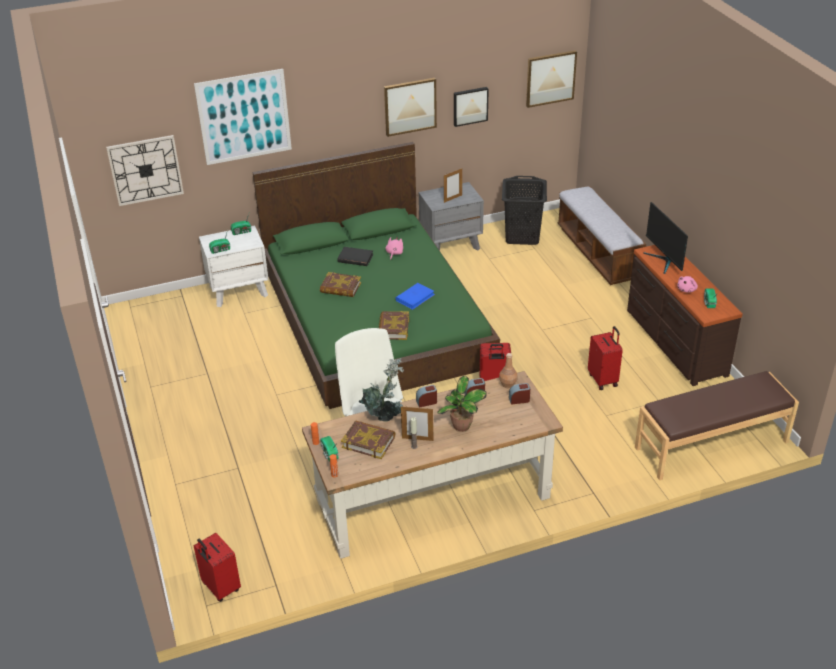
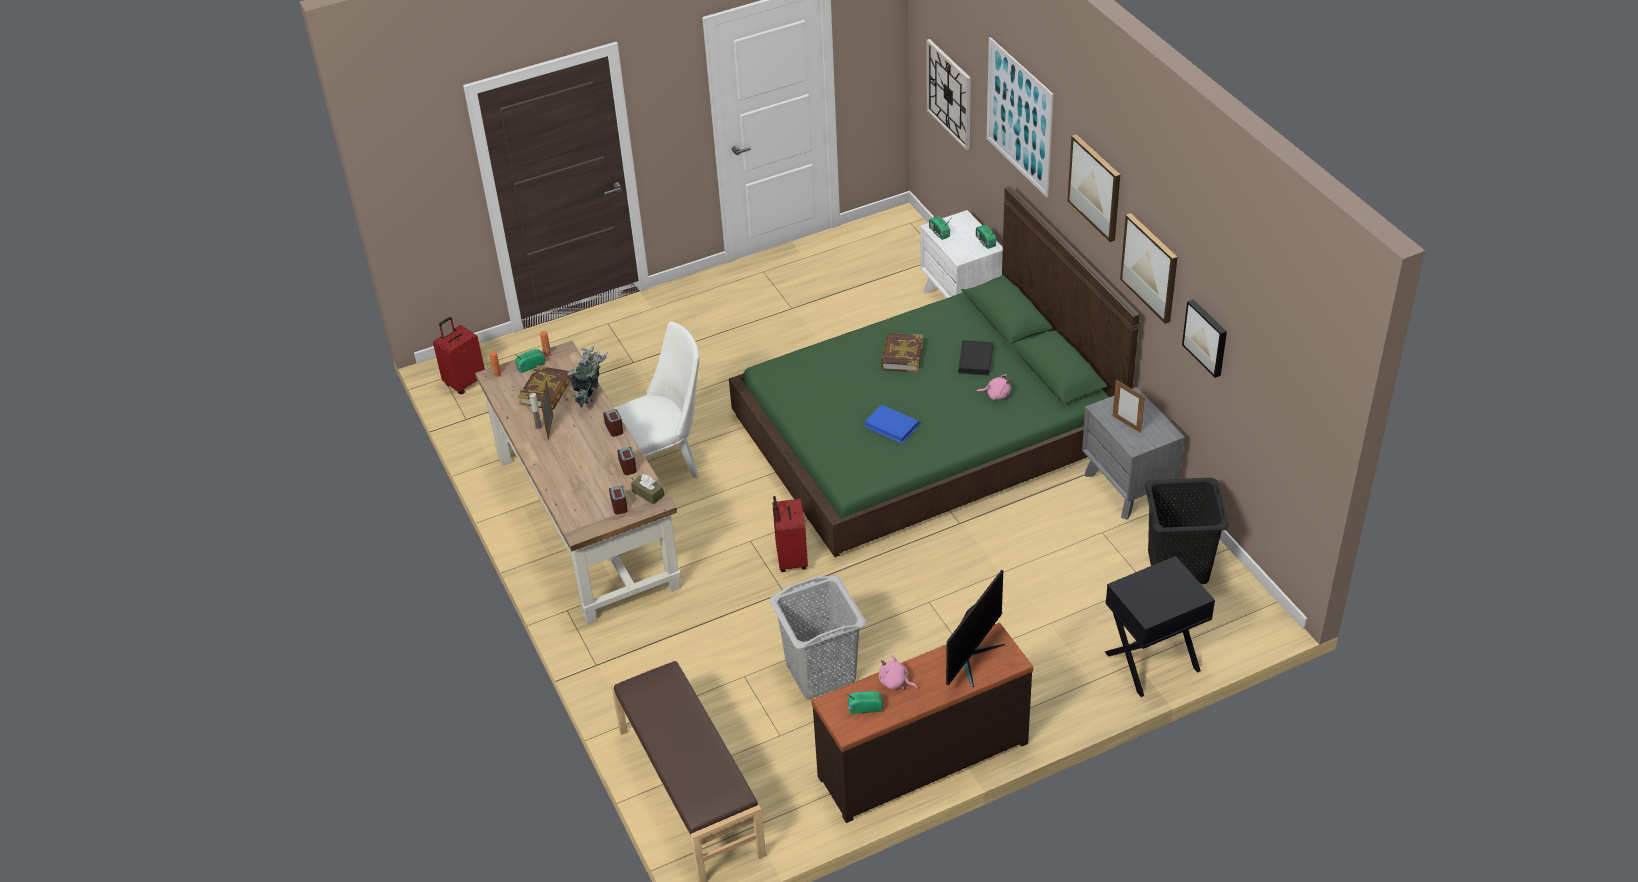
camera: 85 degrees right, 5 degrees up
book [379,311,409,340] -> none
potted plant [437,376,487,432] -> none
brown bottle [499,353,517,388] -> brown tissue box [631,474,664,505]
picture [526,50,577,108] -> picture moved to [1068,134,1120,242]
bench [557,186,646,285] -> black nightstand [1105,556,1215,697]
red suitcase [588,326,623,390] -> grey laundry basket [769,575,866,699]
monitor [643,202,688,274] -> monitor turned 150 degrees clockwise [946,570,1005,687]

